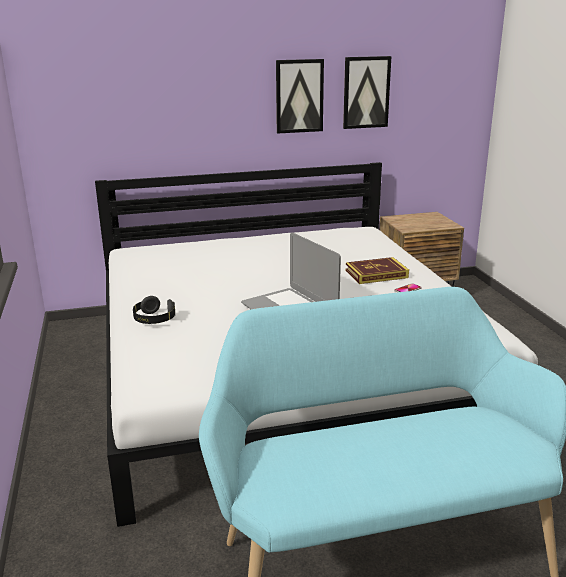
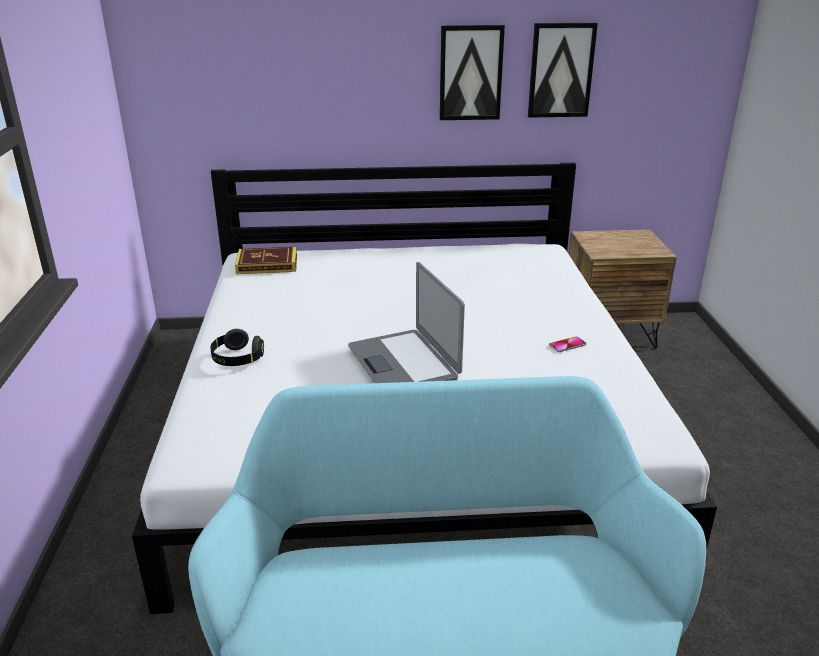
camera: 10 degrees right, 5 degrees up
book [346,257,409,284] -> book moved to [235,247,297,274]

